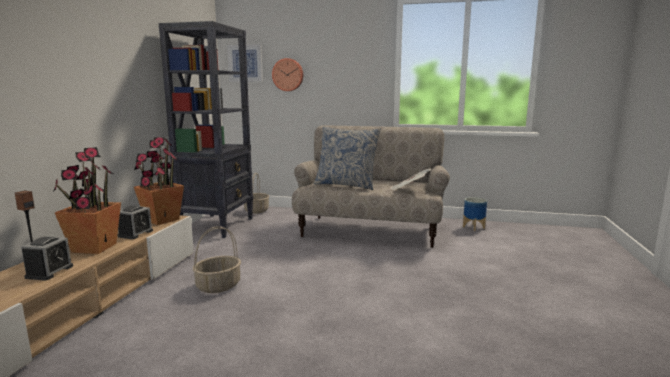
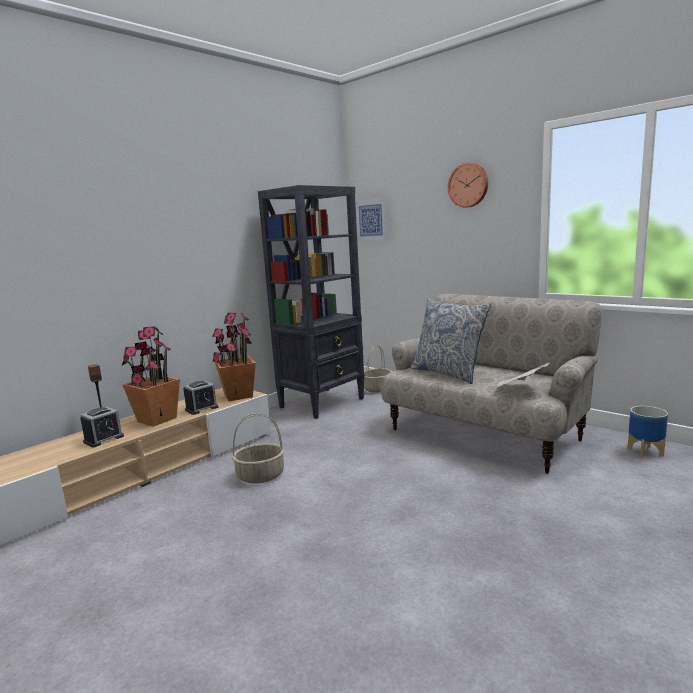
camera: 30 degrees right, 0 degrees up
wall clock [272,58,303,91] -> wall clock moved to [448,163,488,207]

